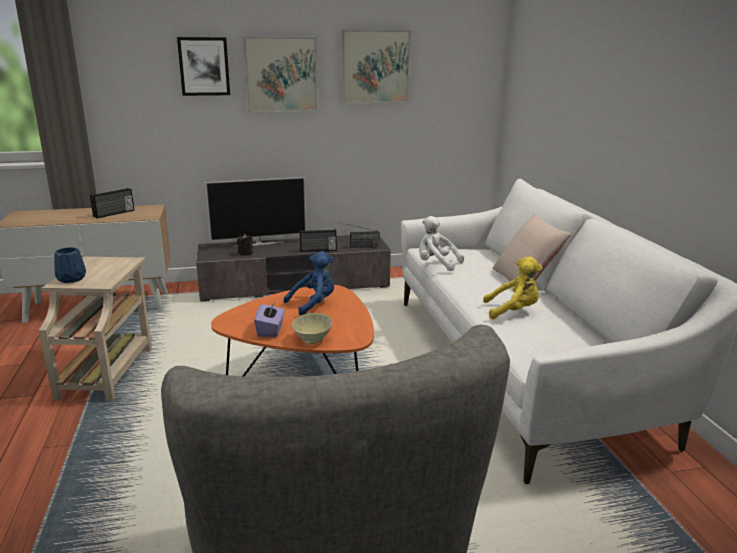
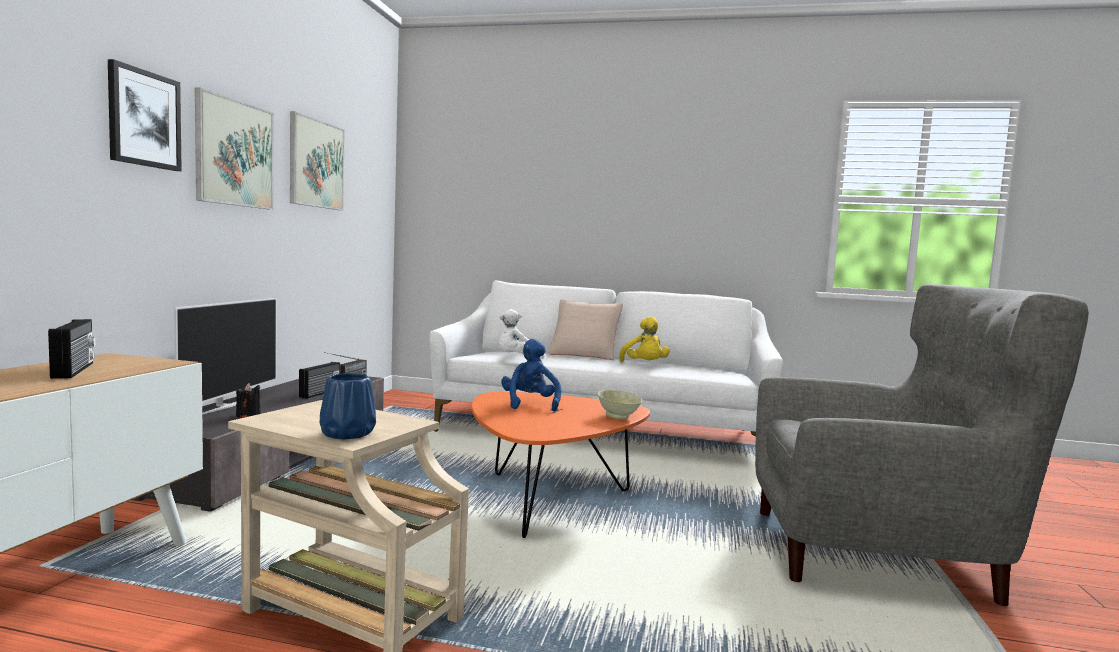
camera: 65 degrees left, 15 degrees down
purple tissue box [254,302,285,337] -> none
yellow plush toy [483,257,543,319] -> yellow plush toy turned 135 degrees clockwise [619,317,670,362]

